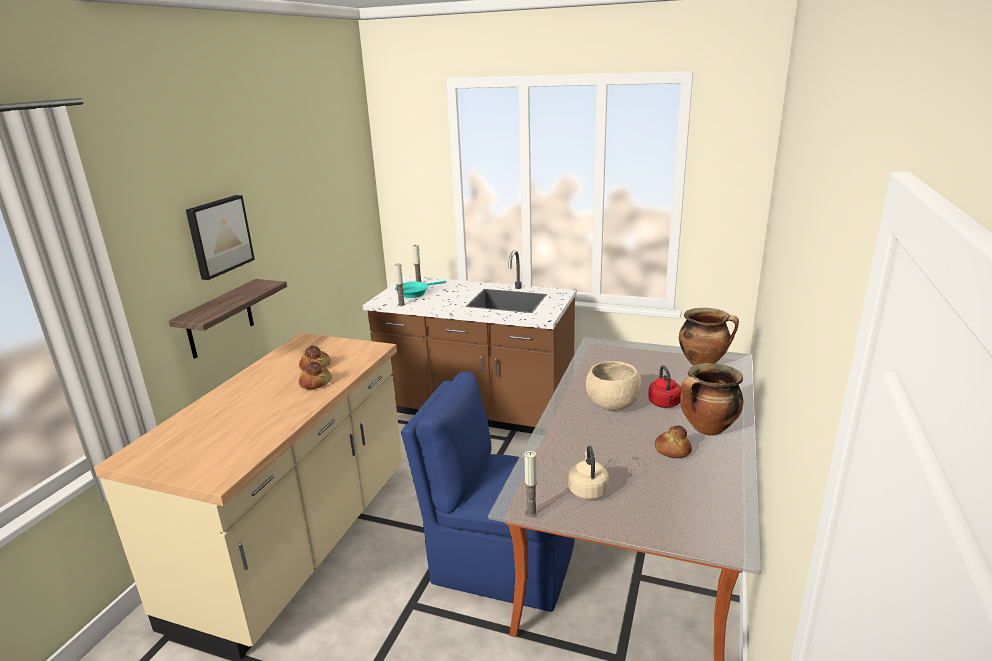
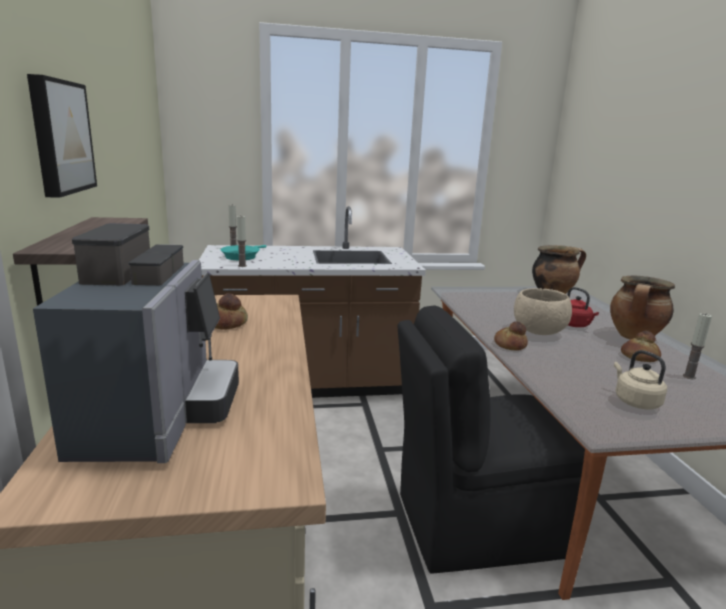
camera: 30 degrees left, 5 degrees down
bread [299,362,332,390] -> bread moved to [494,321,528,351]
blue chair [401,372,575,612] -> black chair [398,305,585,574]
candle [524,451,537,517] -> candle moved to [683,313,712,379]
none -> coffee machine [33,223,239,463]

